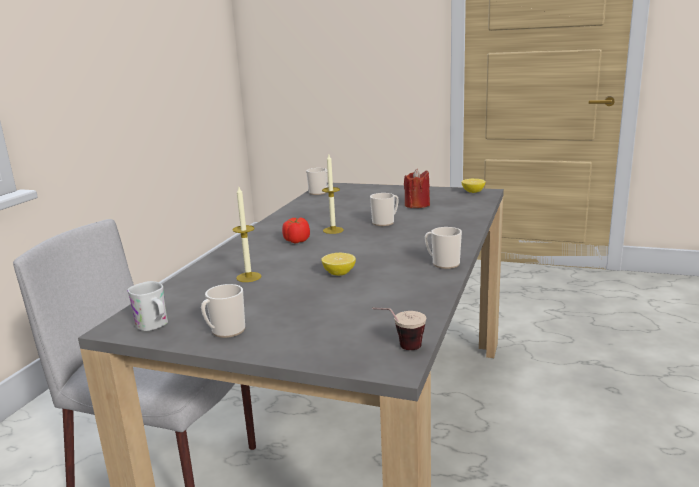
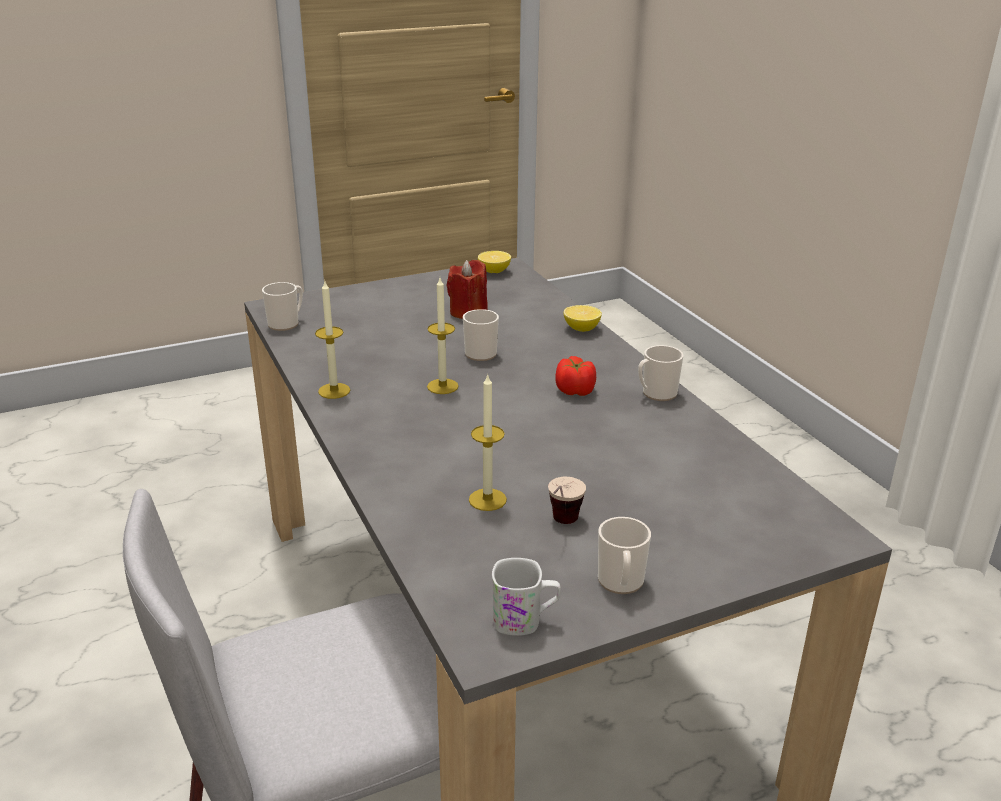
camera: 45 degrees left, 10 degrees up
tomato [282,217,310,243] -> tomato moved to [555,356,596,396]
lemon [322,253,356,276] -> lemon moved to [564,305,602,332]
cup [372,307,426,350] -> cup moved to [548,477,586,524]
none -> candle [315,282,350,399]

